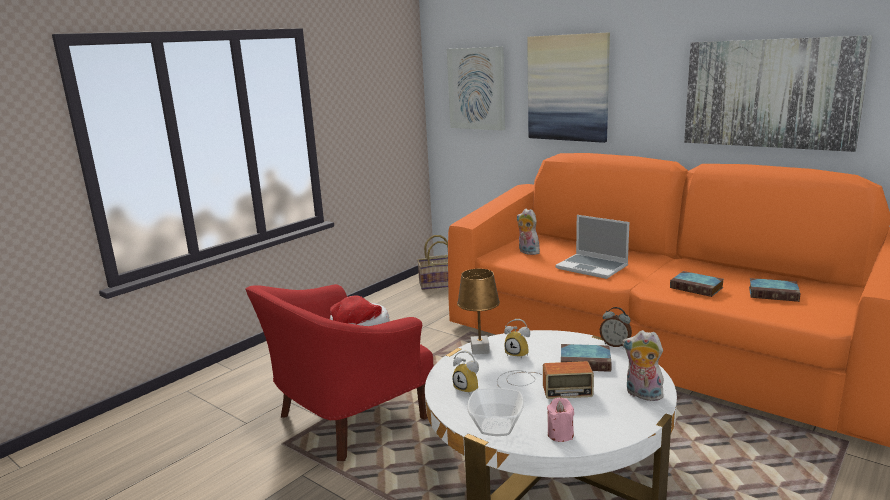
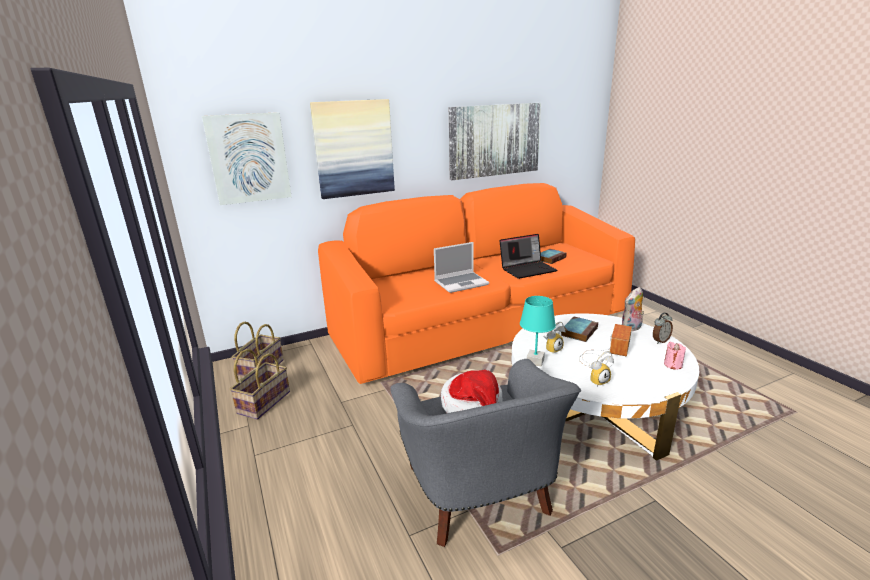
camera: 65 degrees left, 5 degrees up
red armchair [245,284,433,461] -> grey armchair [390,359,581,547]
brown table lamp [457,269,500,355] -> turquoise table lamp [520,296,556,367]
bowl [467,388,524,436] -> none
plush toy [517,208,542,255] -> none
alarm clock [600,307,632,347] -> alarm clock moved to [653,312,673,344]
book [670,271,724,297] -> laptop [499,234,557,279]
none -> basket [230,349,290,420]

